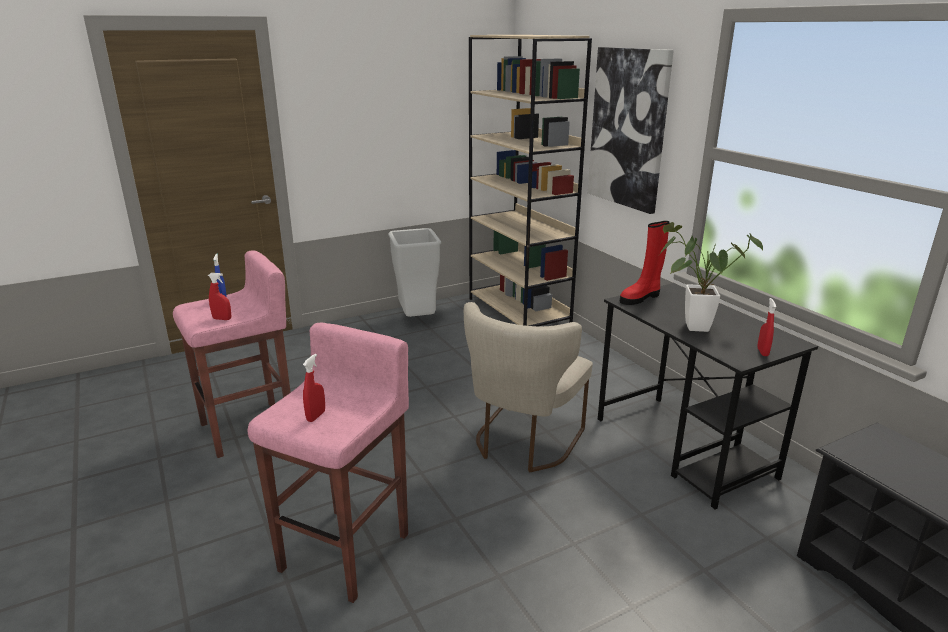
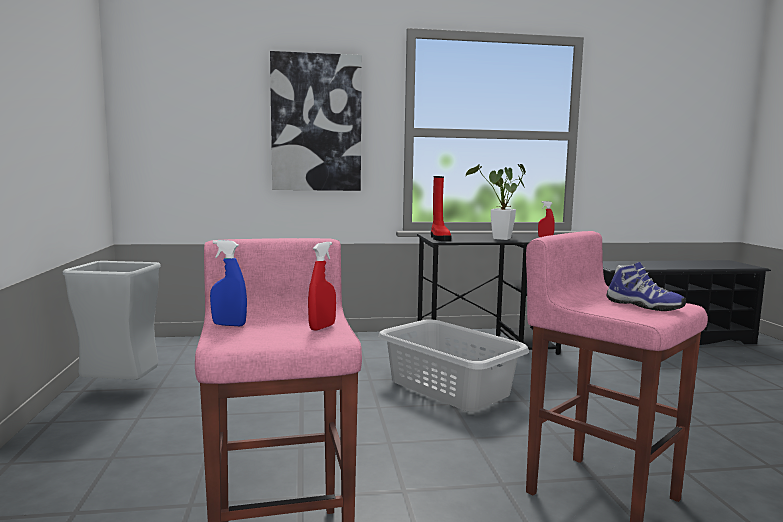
camera: 70 degrees left, 15 degrees down
red spray bottle [303,354,325,422] -> shoe [606,262,686,311]
beige chair [464,302,593,472] -> grey laundry basket [378,319,529,411]
beige bookcase [469,35,592,326] -> none

